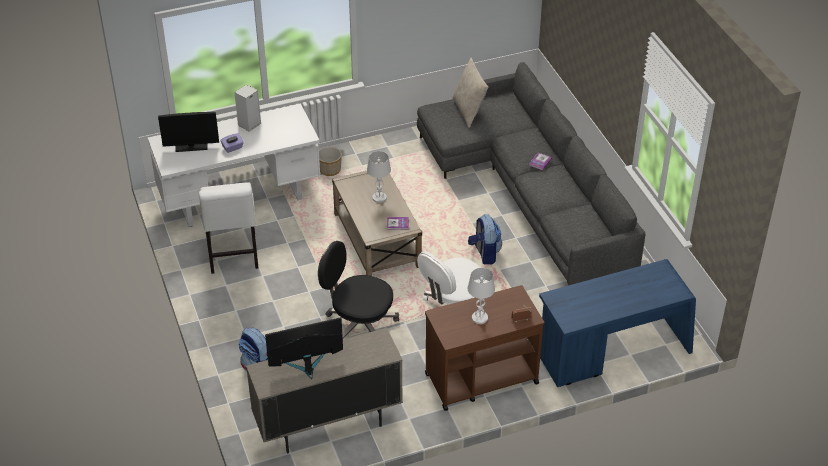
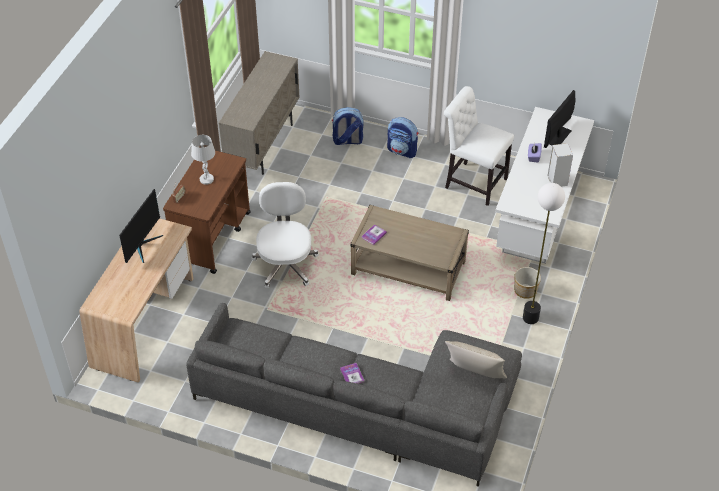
camera: 130 degrees right, 5 degrees up
monitor [265,317,343,380] -> monitor moved to [119,189,163,263]
black office chair [318,241,399,339] -> none
white table lamp [367,151,391,203] -> none
backpack [468,214,502,264] -> backpack moved to [387,117,418,158]
blue desk [539,259,696,387] -> beige desk [79,218,194,383]
none -> floor lamp [523,183,565,324]

